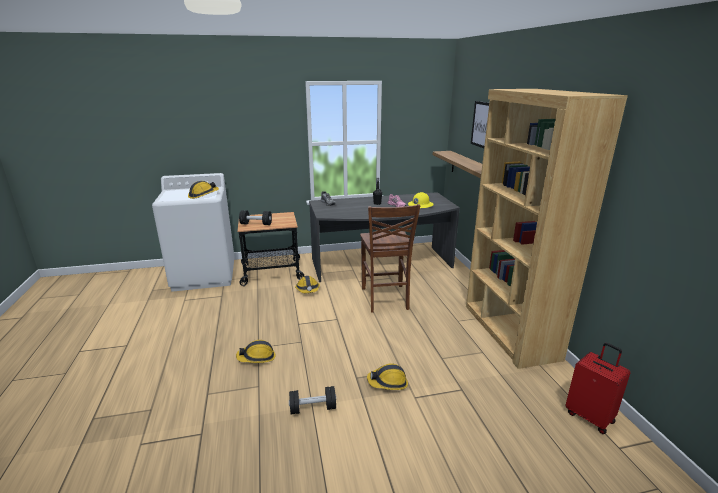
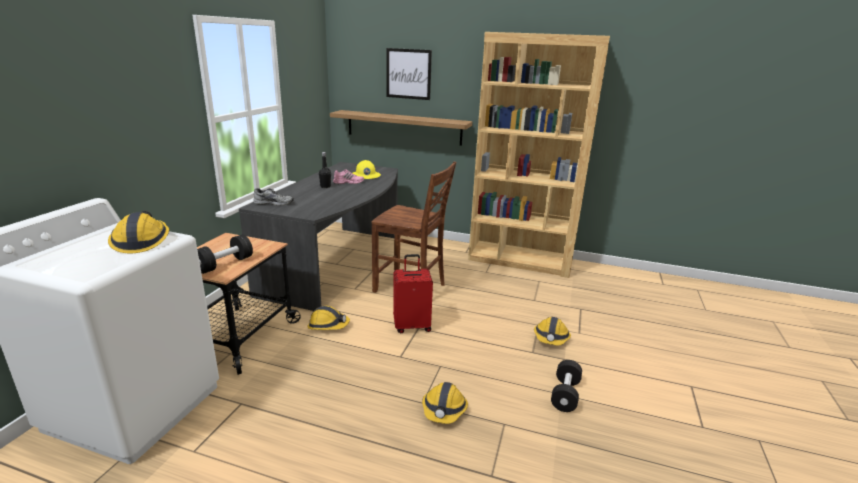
camera: 60 degrees left, 0 degrees up
red suitcase [566,343,630,434] -> red suitcase moved to [393,254,433,333]

